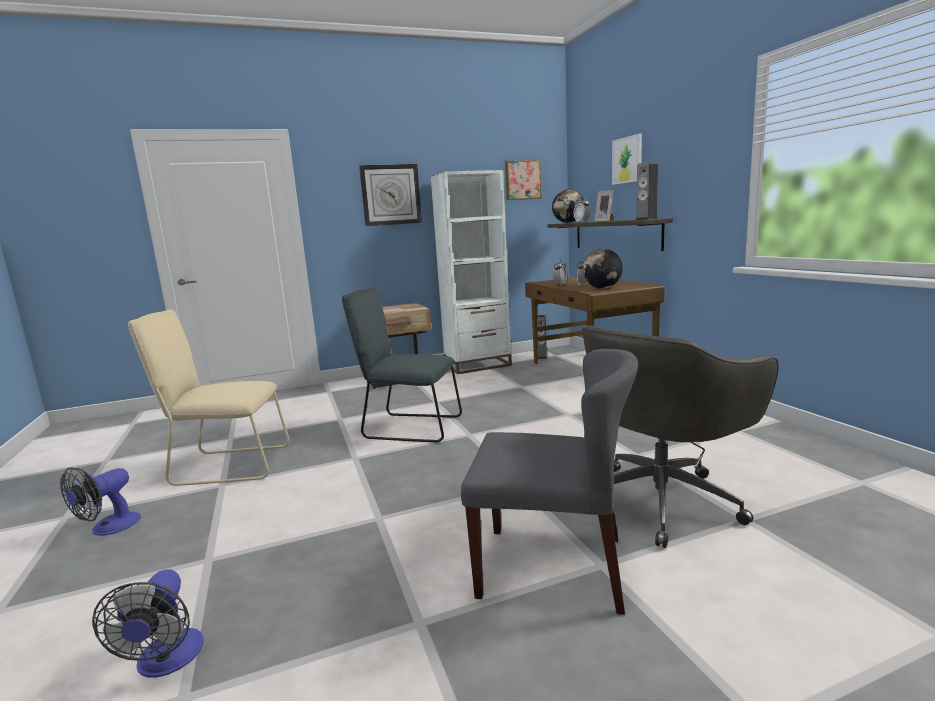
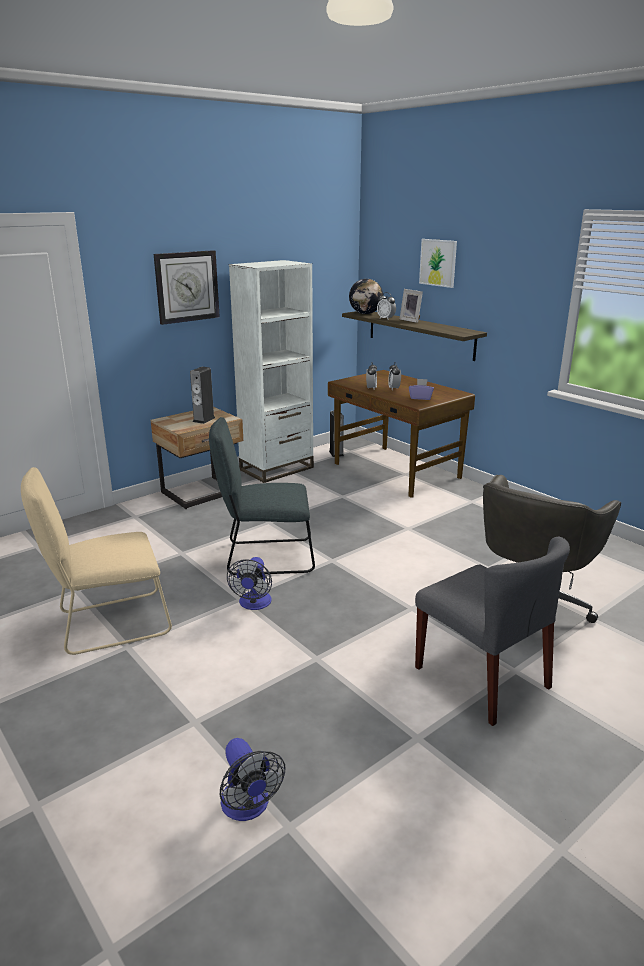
camera: 20 degrees left, 10 degrees up
fan [60,467,141,536] -> fan moved to [227,557,272,610]
grey chair [461,349,638,615] -> grey chair turned 60 degrees clockwise [415,537,570,726]
picture [505,160,542,200] -> none
globe [582,249,623,289] -> purple tissue box [409,379,434,400]
speaker [636,162,658,220] -> speaker moved to [190,367,215,424]

